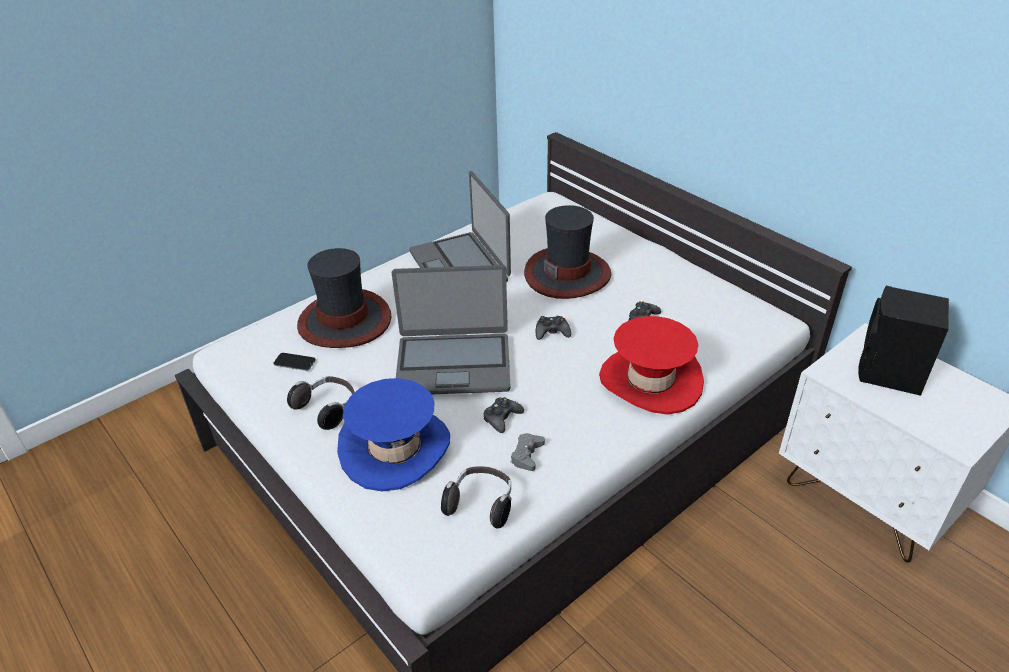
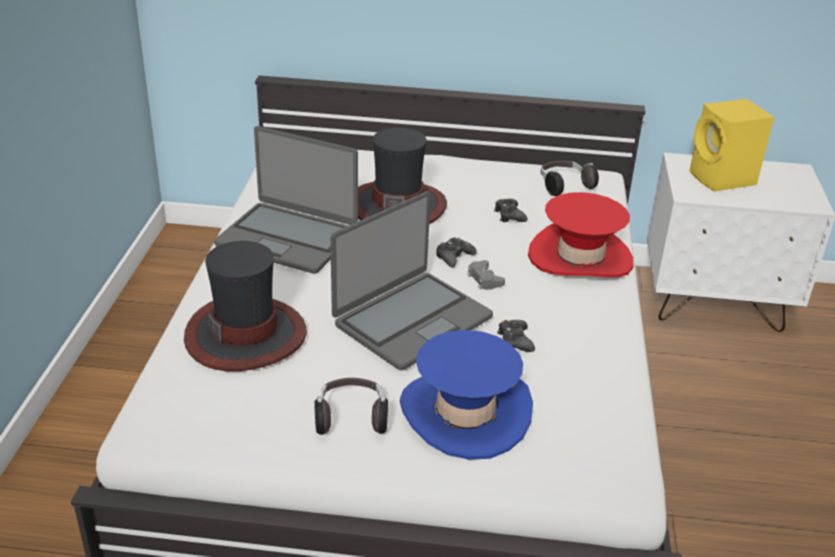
camera: 45 degrees left, 5 degrees down
phone [273,353,316,371] -> none
headphones [441,467,512,528] -> headphones moved to [541,161,599,196]
grey game controller [511,433,545,471] -> grey game controller moved to [467,260,505,290]
black speaker [858,286,949,396] -> yellow speaker [689,99,774,192]

